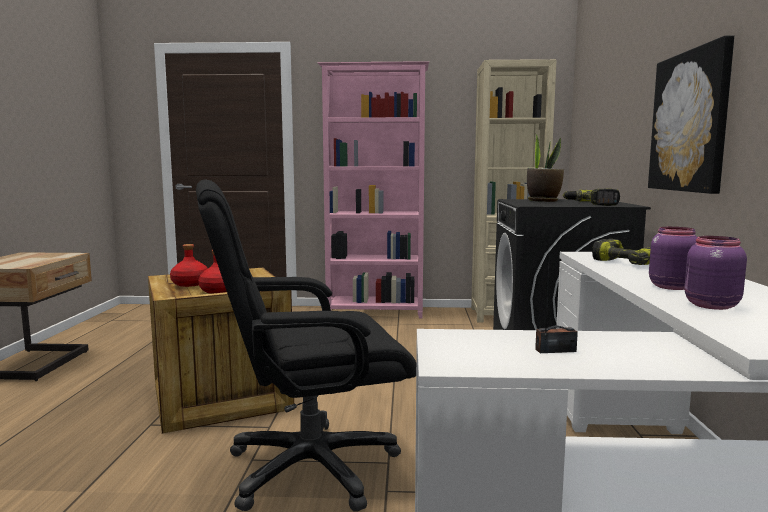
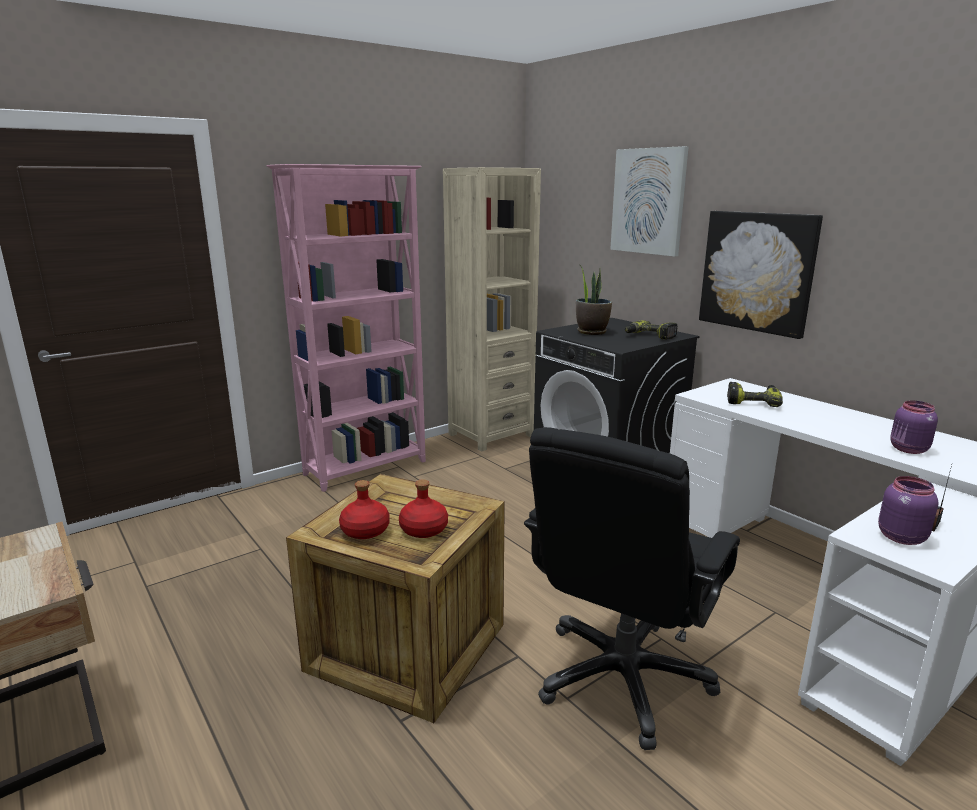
camera: 40 degrees left, 10 degrees up
purple jar [649,227,697,290] -> purple jar moved to [878,476,938,545]
none -> picture [610,146,688,257]

